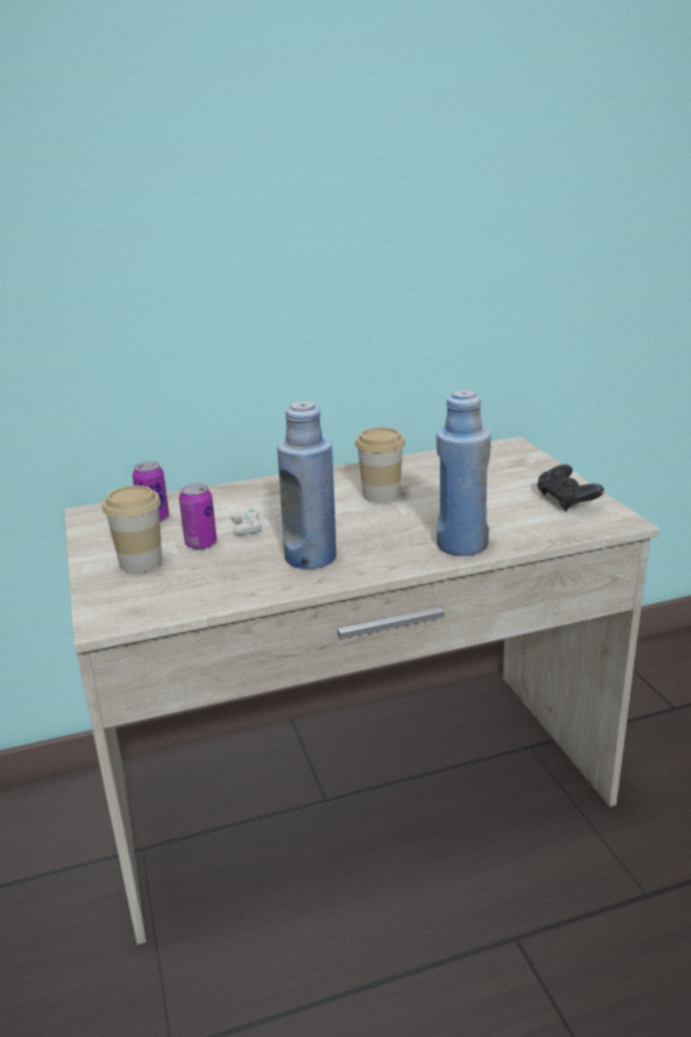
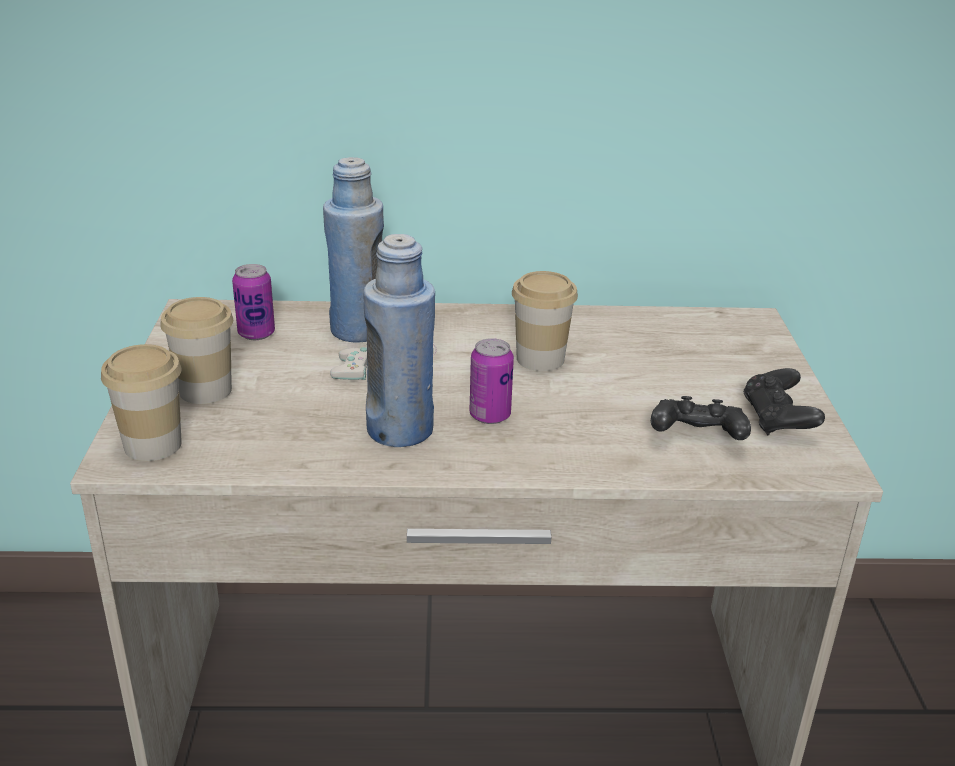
camera: 15 degrees right, 5 degrees up
can [179,484,217,550] -> can moved to [469,338,514,424]
blue bottle [437,390,491,556] -> blue bottle moved to [323,157,384,342]
none -> cup [101,344,182,461]
none -> black game controller [651,396,751,440]

